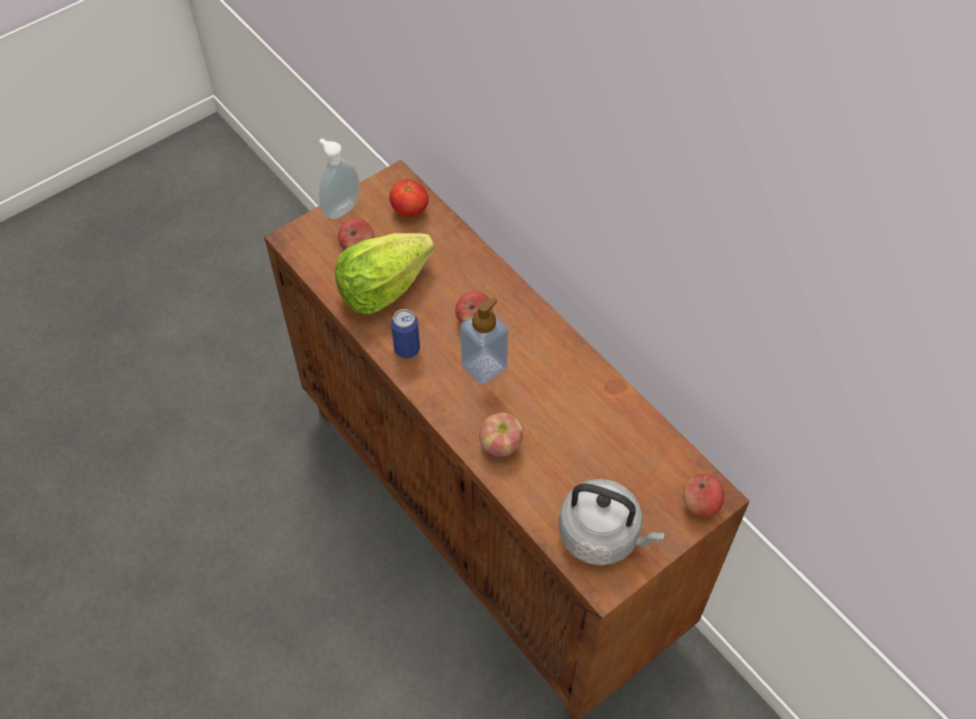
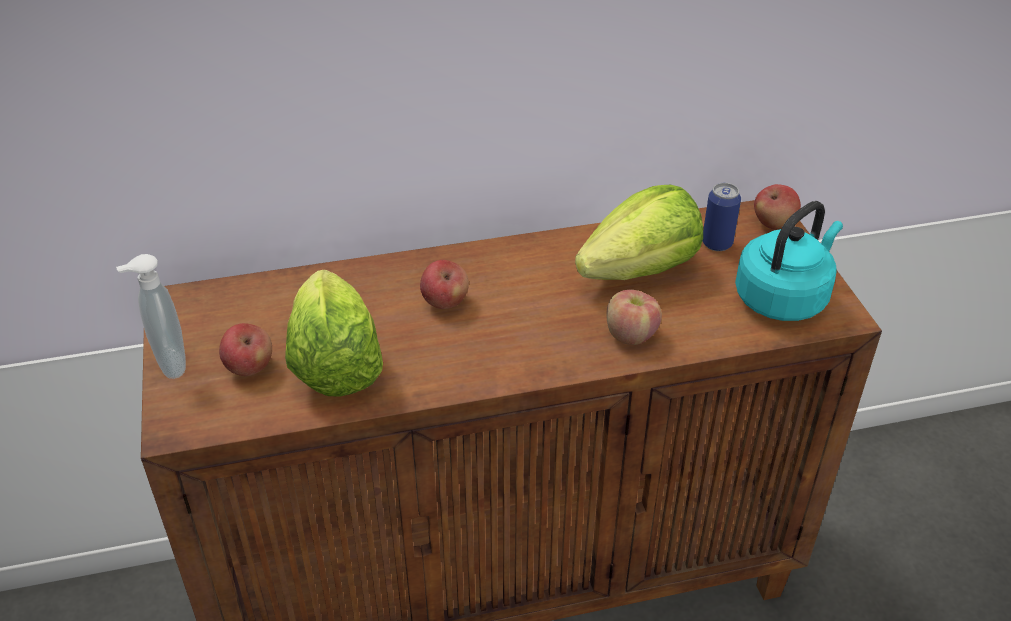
camera: 65 degrees left, 15 degrees down
tomato [389,179,429,217] -> none
can [391,309,420,358] -> can moved to [703,183,741,251]
soap dispenser [460,298,508,384] -> none
grey kettle [558,479,664,565] -> turquoise kettle [735,201,843,321]
none -> lettuce [575,185,703,280]

